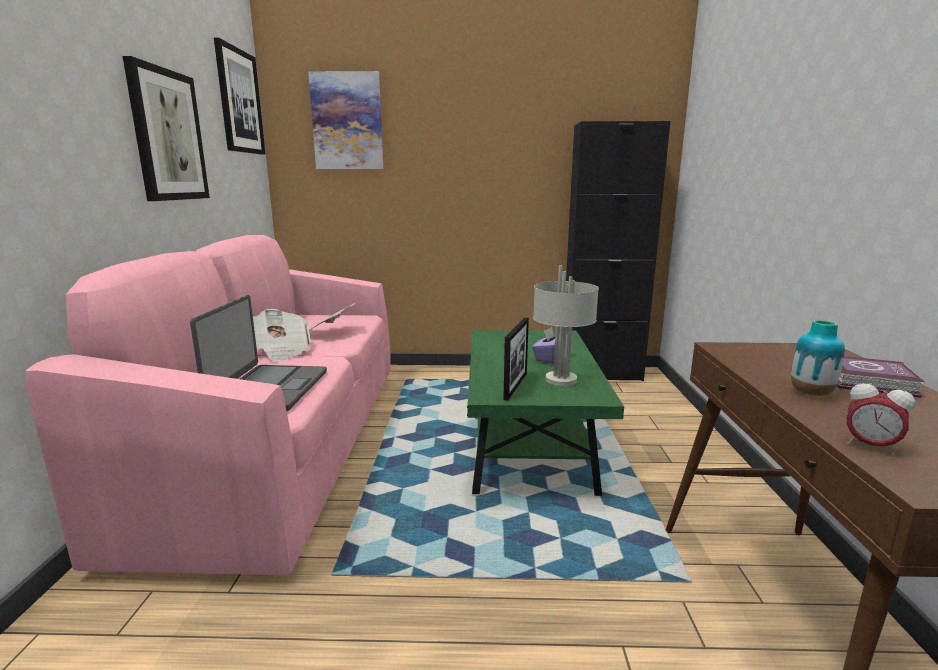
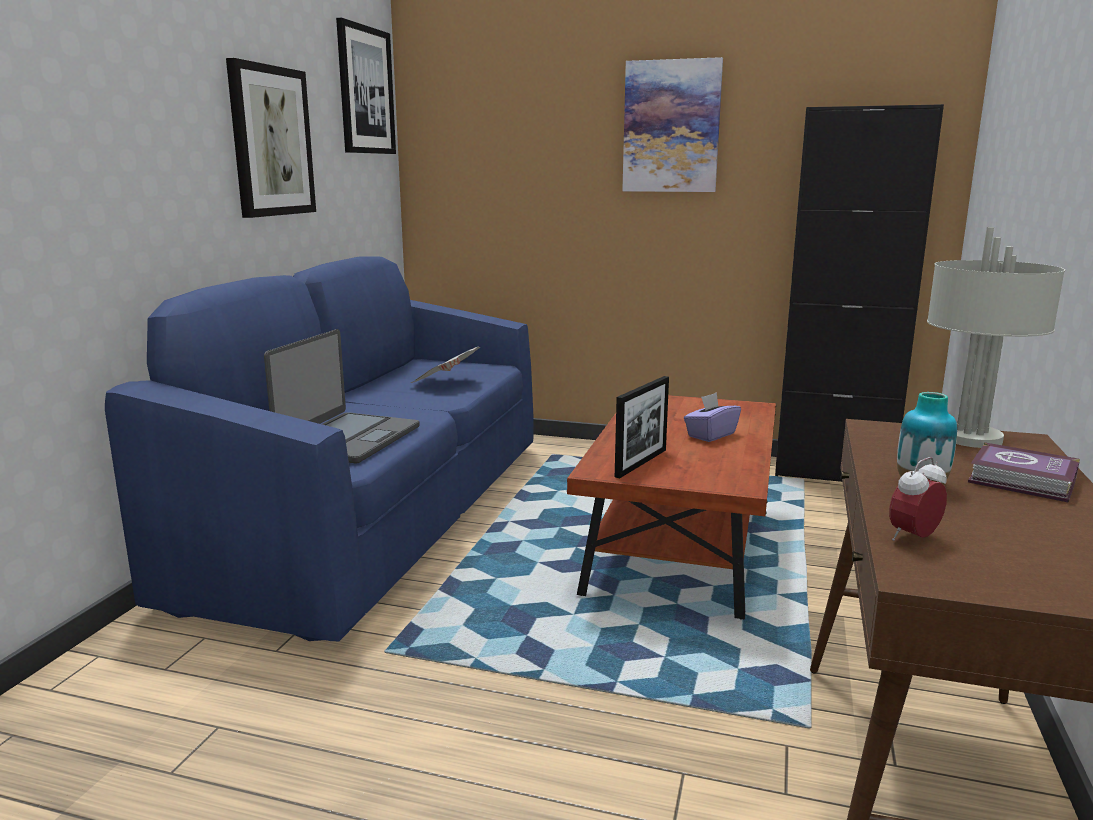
camera: 15 degrees right, 0 degrees up
pink sofa [25,235,391,576] -> blue sofa [105,256,533,641]
newspaper [253,309,311,362] -> none
picture [308,71,383,169] -> picture moved to [622,57,723,192]
green coffee table [467,330,624,496] -> brown coffee table [567,395,776,619]
grey table lamp [533,266,599,386] -> grey table lamp moved to [927,227,1065,448]
alarm clock [847,377,916,455] -> alarm clock turned 90 degrees clockwise [889,457,947,541]

